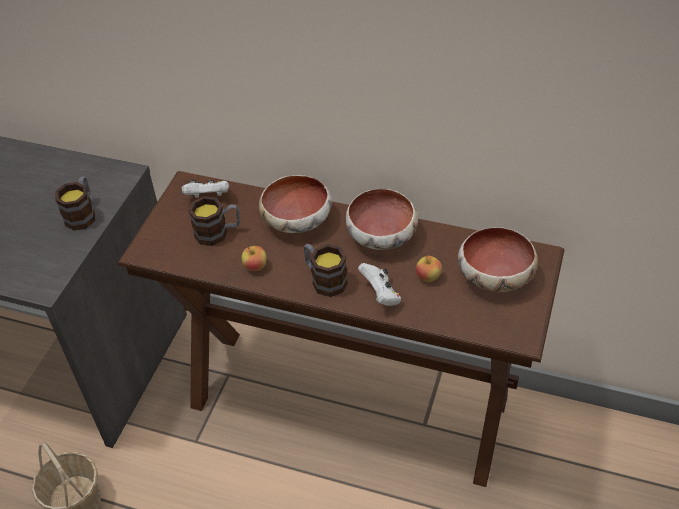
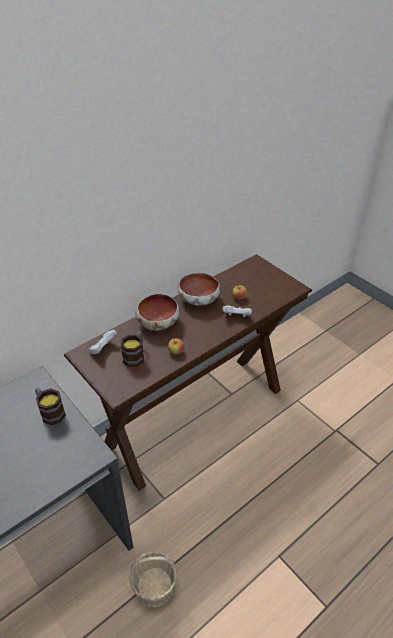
camera: 60 degrees left, 5 degrees down
mug [304,244,348,297] -> none
bowl [458,227,538,292] -> none

